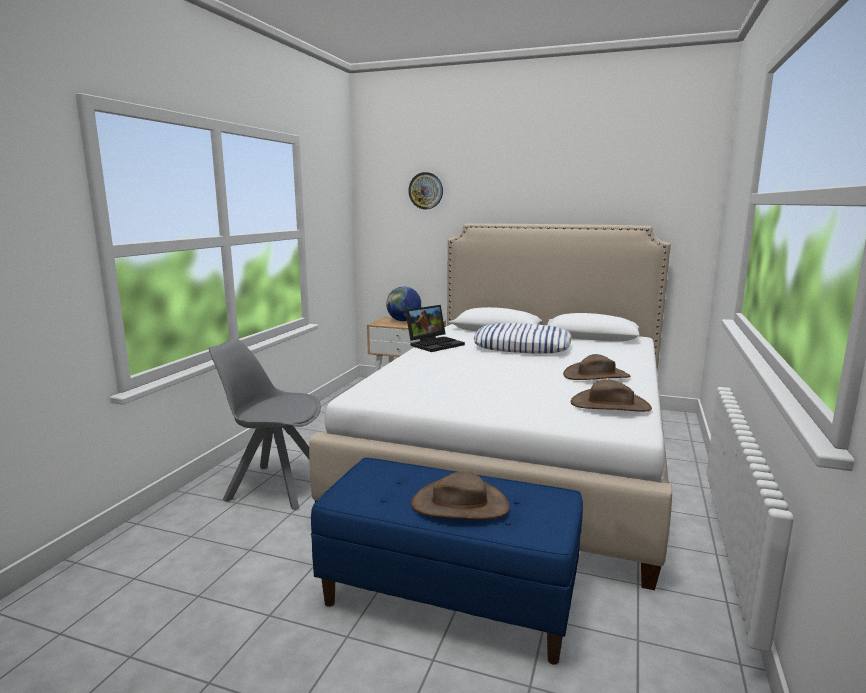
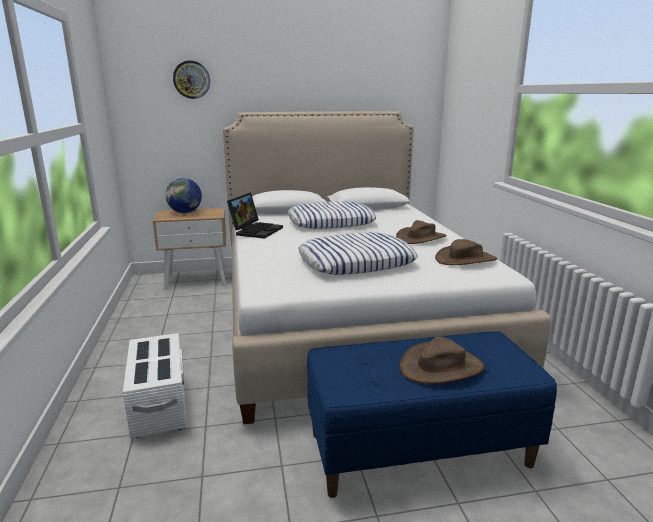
camera: 30 degrees left, 5 degrees up
grey chair [209,338,321,510] -> white storage box [123,333,187,439]
none -> pillow [298,232,418,275]

